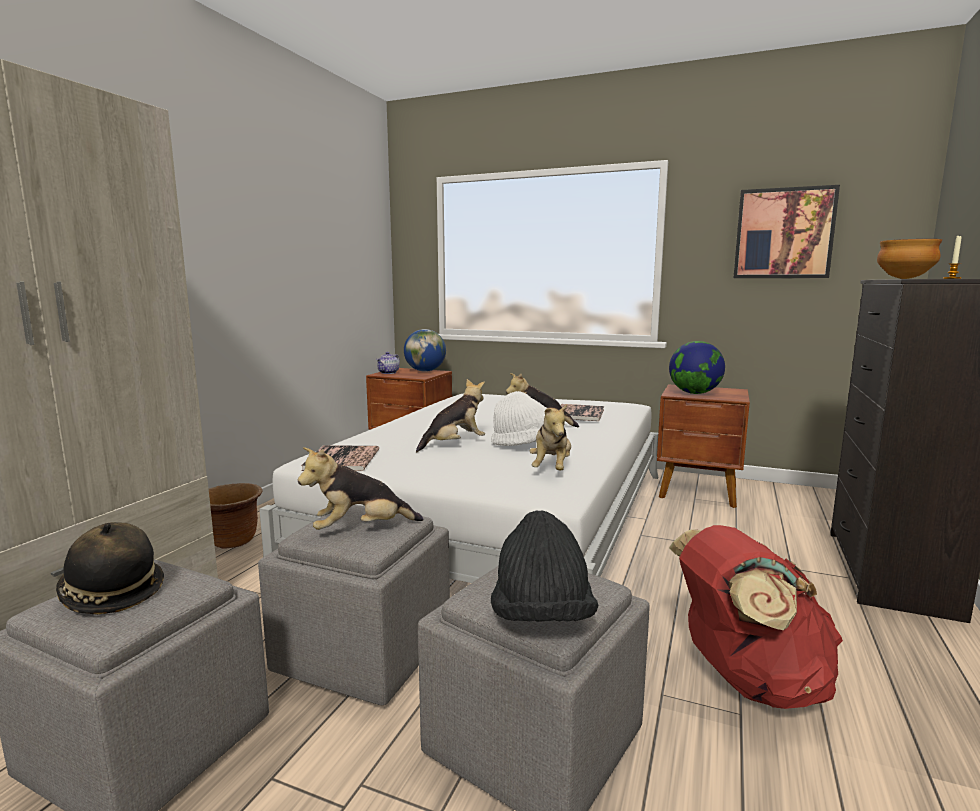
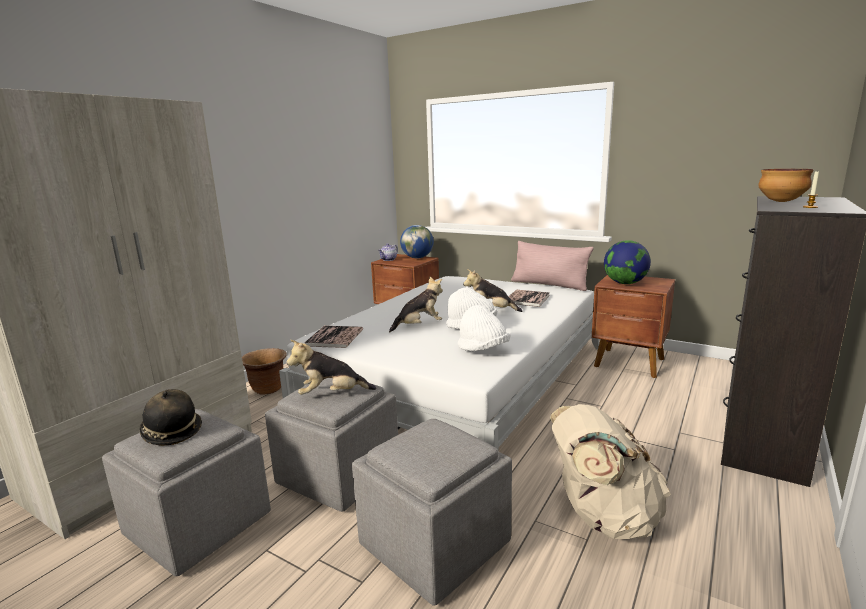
camera: 10 degrees right, 5 degrees up
black hat [491,510,599,622] -> none
plush toy [530,404,571,470] -> white hat [457,305,510,351]
red backpack [669,525,843,709] -> beige backpack [550,404,671,539]
picture [733,185,840,278] -> none
none -> pink pillow [511,241,594,291]

